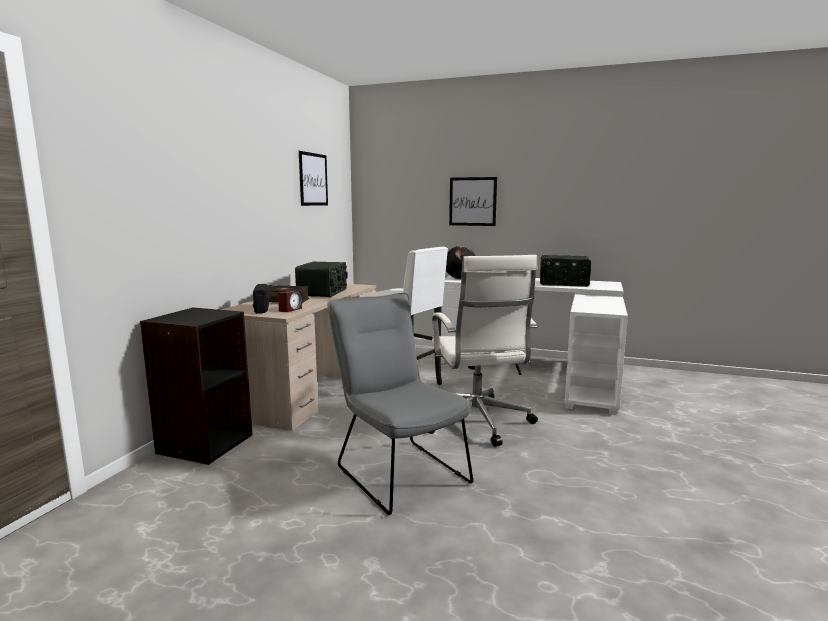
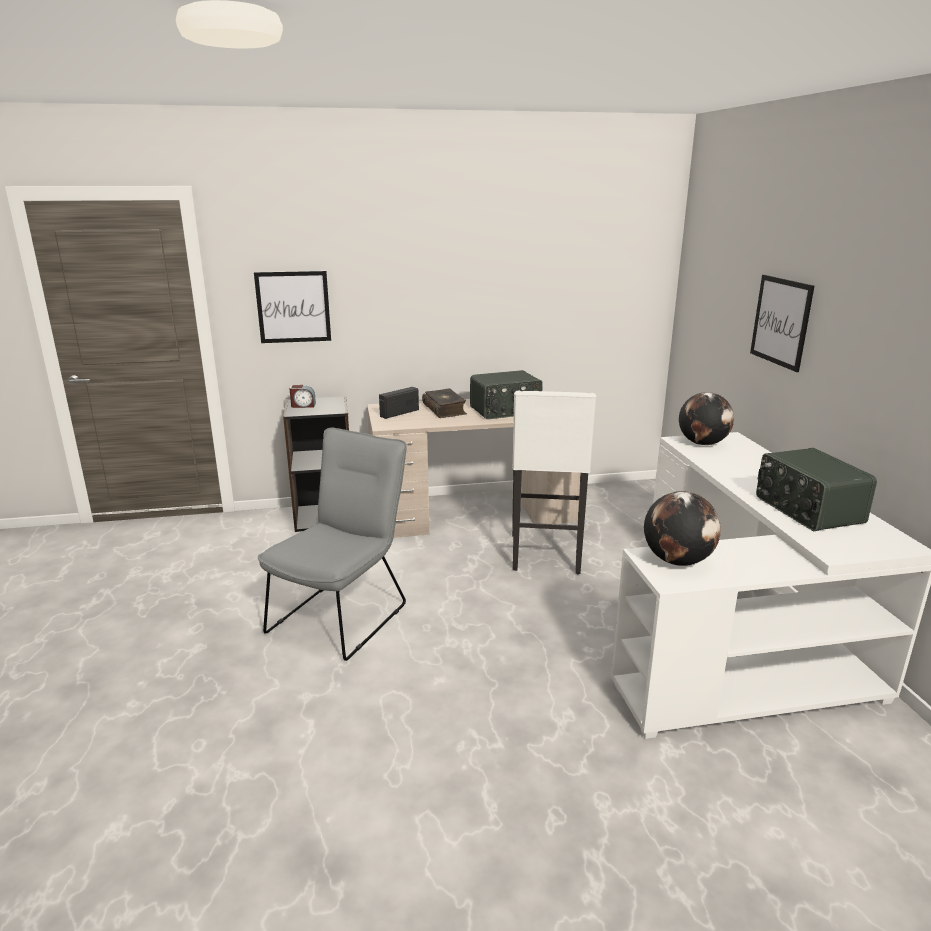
camera: 60 degrees right, 10 degrees up
alarm clock [278,290,302,312] -> alarm clock moved to [289,385,316,408]
picture [299,151,328,206] -> picture moved to [254,271,331,343]
white office chair [428,255,538,447] -> none
none -> globe [644,491,721,566]

